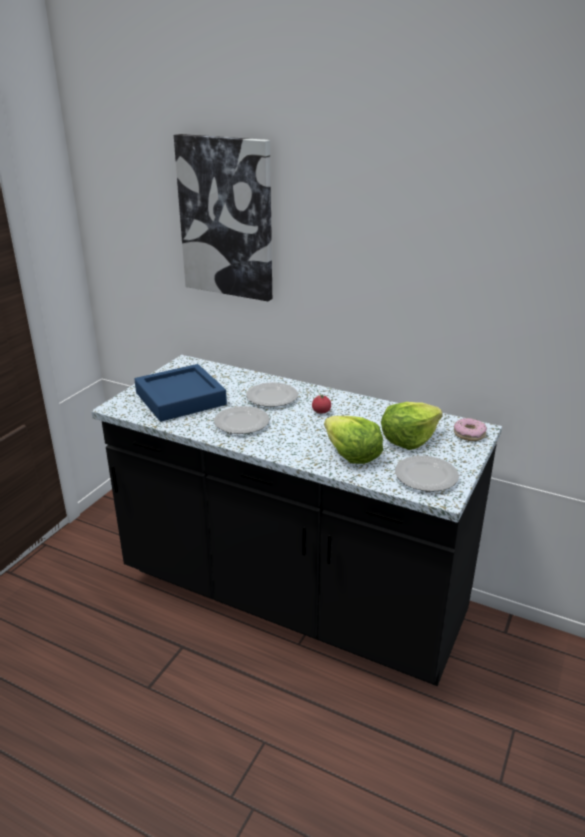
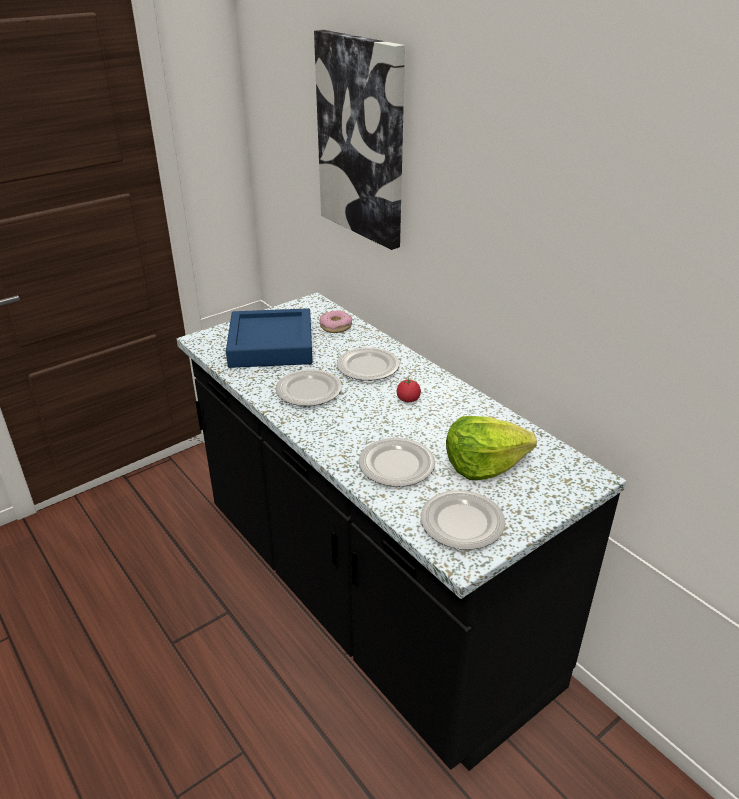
camera: 25 degrees right, 5 degrees up
lettuce [324,416,383,464] -> plate [359,438,435,487]
donut [454,418,487,441] -> donut moved to [319,310,352,333]

